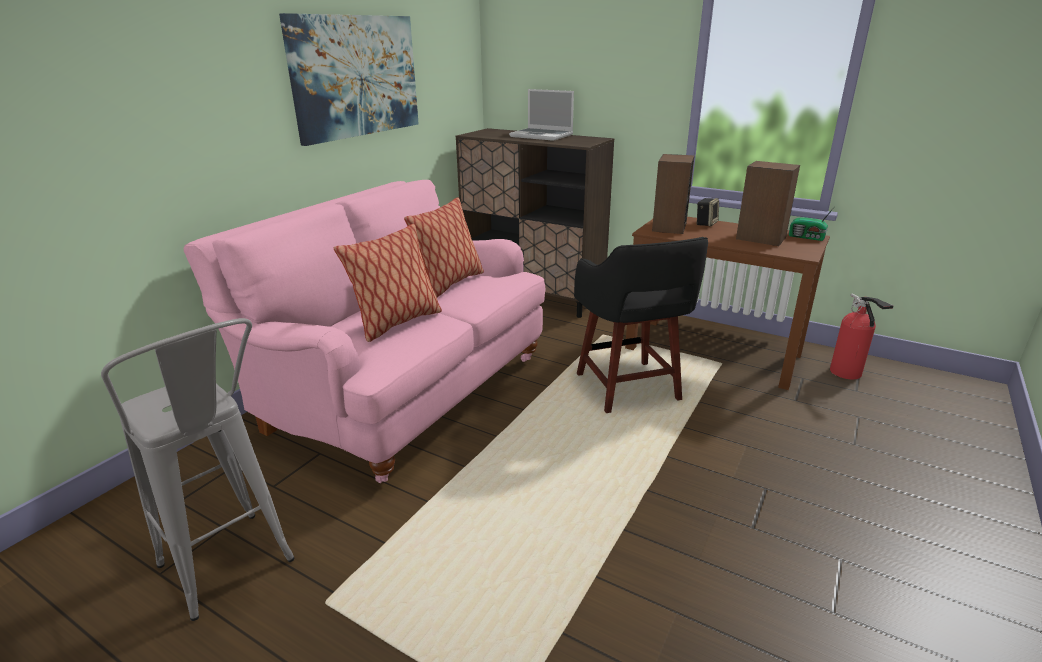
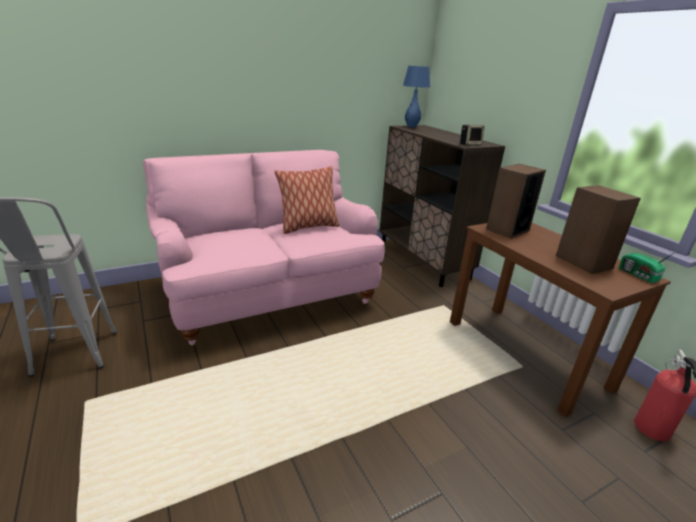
camera: 30 degrees right, 0 degrees up
picture [279,13,419,146] -> none
pillow [334,224,442,342] -> none
laptop [509,89,574,141] -> none
black stool [574,237,708,413] -> none
speaker [696,198,719,226] -> speaker moved to [460,125,485,146]
none -> blue table lamp [403,66,430,127]

